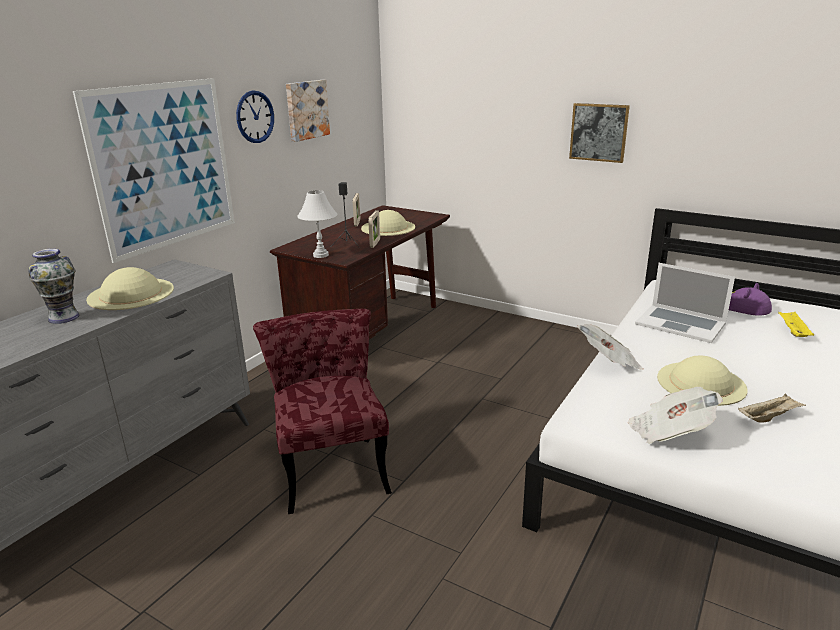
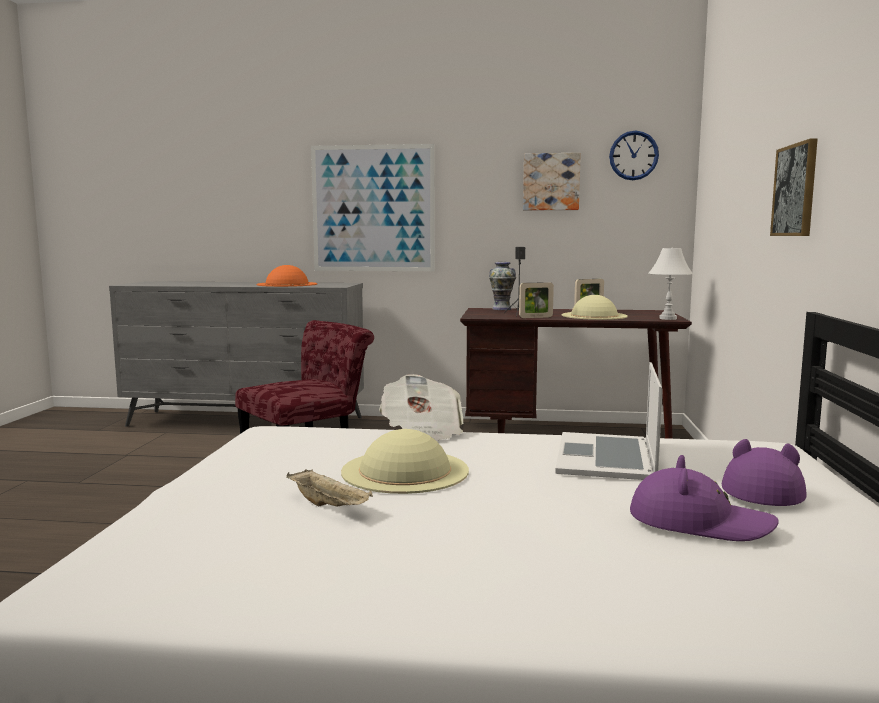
camera: 65 degrees right, 15 degrees down
vase [28,248,80,324] -> vase moved to [489,262,516,310]
beige hat [86,267,174,310] -> orange hat [257,265,317,287]
wall clock [236,91,274,143] -> wall clock moved to [609,131,659,180]
white table lamp [297,190,337,258] -> white table lamp moved to [648,248,693,320]
newspaper [628,387,723,444] -> none
yellow tray [778,312,814,337] -> purple hat [630,455,778,541]

